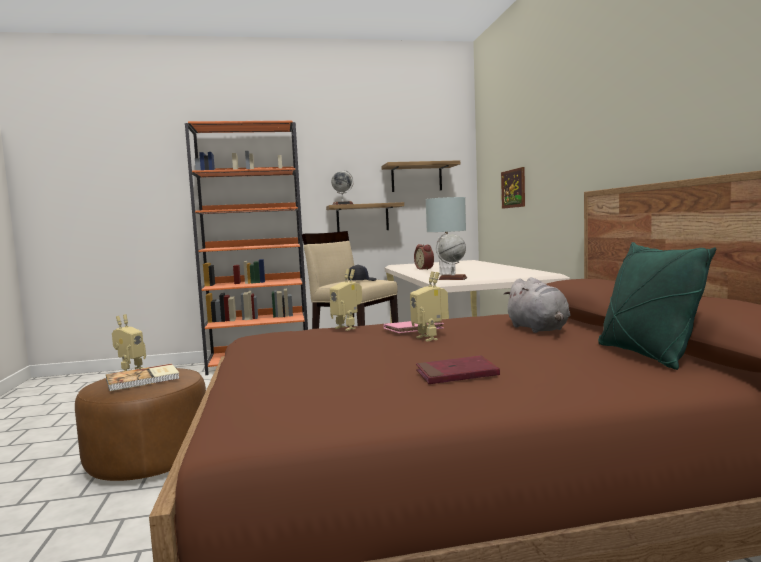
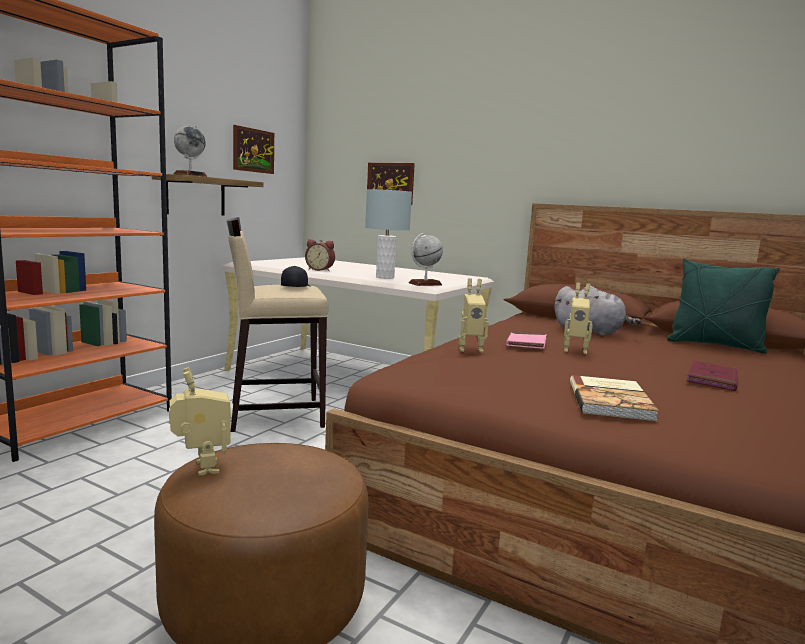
camera: 50 degrees left, 5 degrees up
book [106,364,180,391] -> book moved to [570,375,659,421]
shelf [381,160,460,192] -> picture [233,125,274,174]

